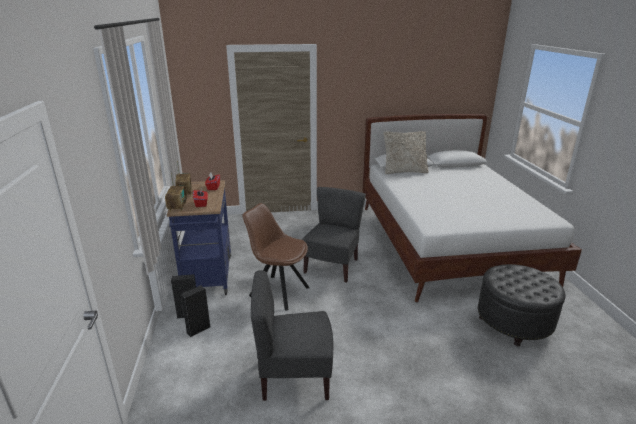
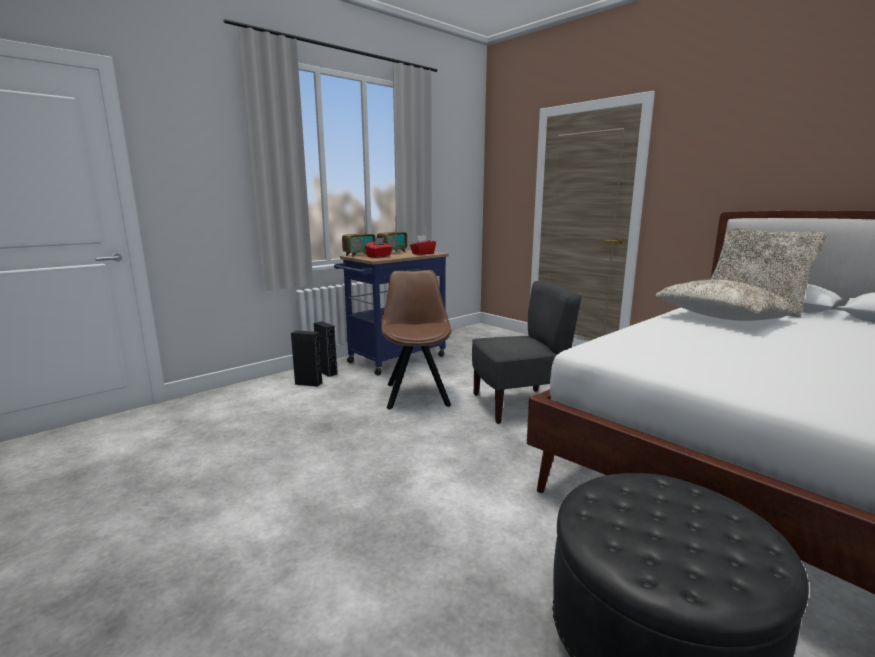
camera: 55 degrees right, 10 degrees down
grey chair [251,270,334,401] -> none
none -> beige pillow [655,279,796,321]

